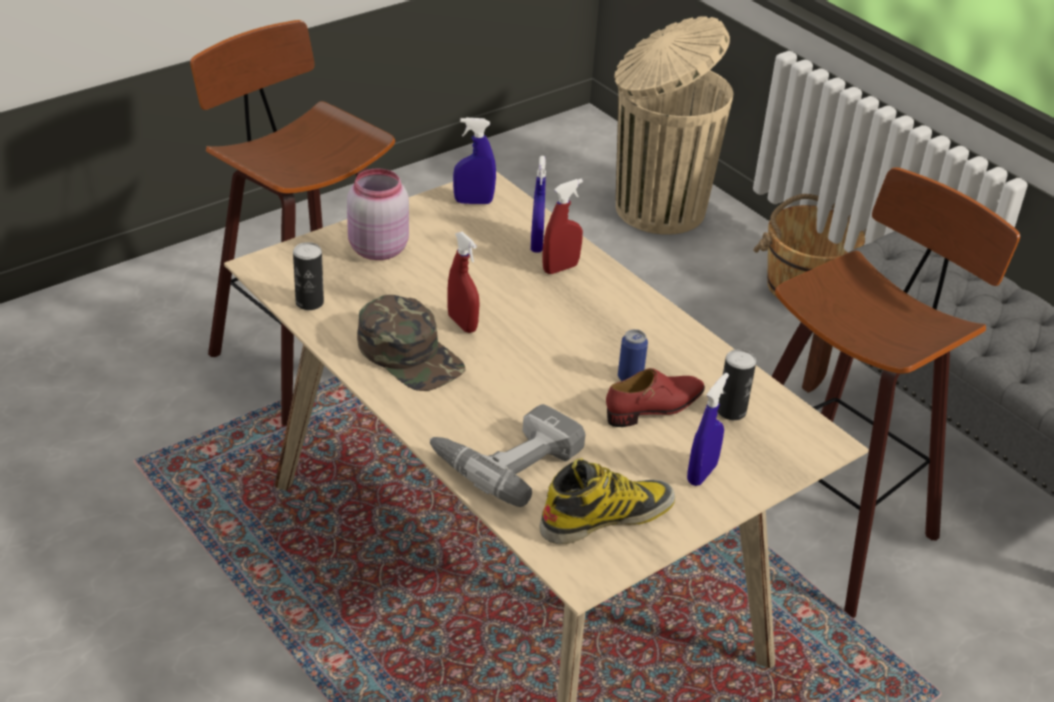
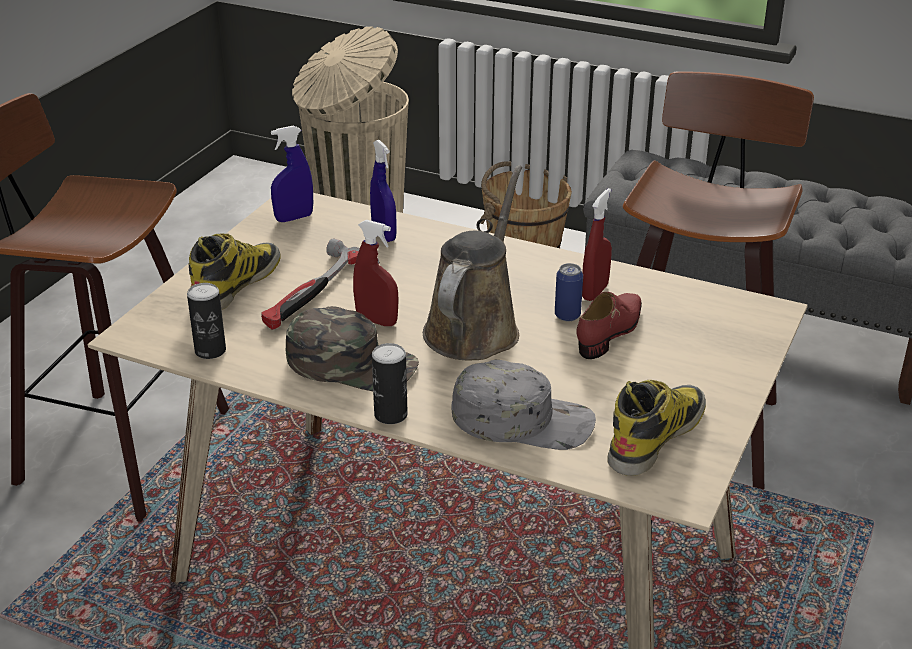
camera: 25 degrees left, 5 degrees down
pink jar [347,169,409,260] -> boot [188,233,280,310]
power drill [430,404,585,507] -> grey cap [452,360,596,450]
red spray bottle [542,179,583,274] -> red spray bottle moved to [582,188,612,301]
blue spray bottle [687,373,729,486] -> none
can [717,349,756,420] -> can moved to [372,343,408,424]
none -> hammer [261,238,380,330]
none -> brown watering can [423,165,522,361]

